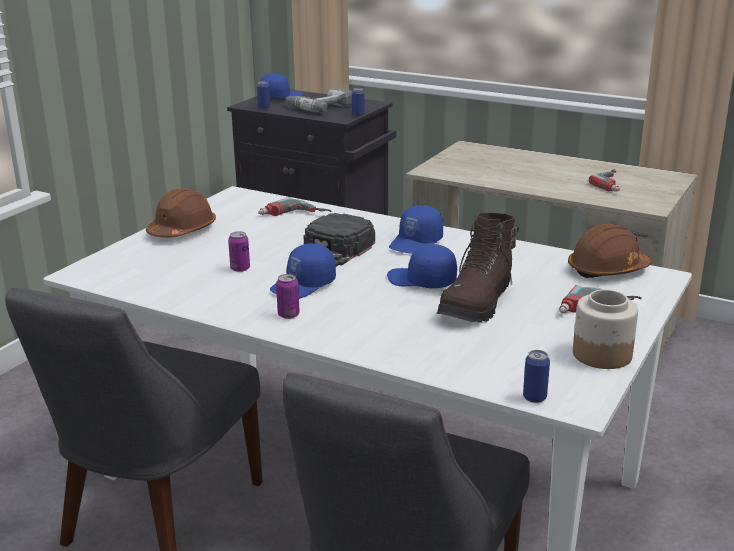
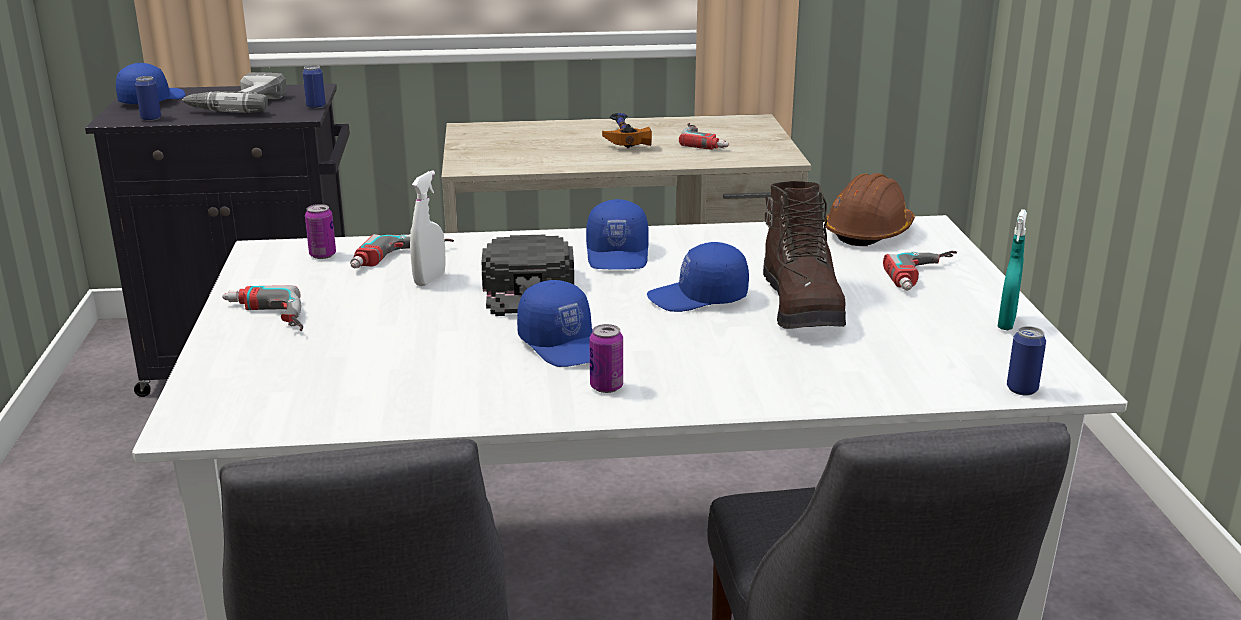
camera: 35 degrees left, 0 degrees up
brown hard hat [146,188,216,238] -> power drill [222,285,303,331]
can [228,231,250,272] -> can moved to [305,204,336,259]
blue cap [270,243,336,299] -> blue cap turned 45 degrees counterclockwise [517,280,593,367]
jar [573,290,638,369] -> turquoise spray bottle [997,209,1027,330]
none -> white spray bottle [410,170,446,286]
none -> hammer [602,113,652,148]

